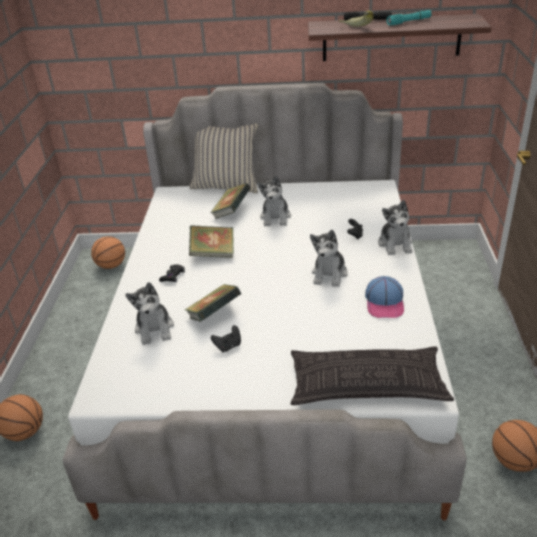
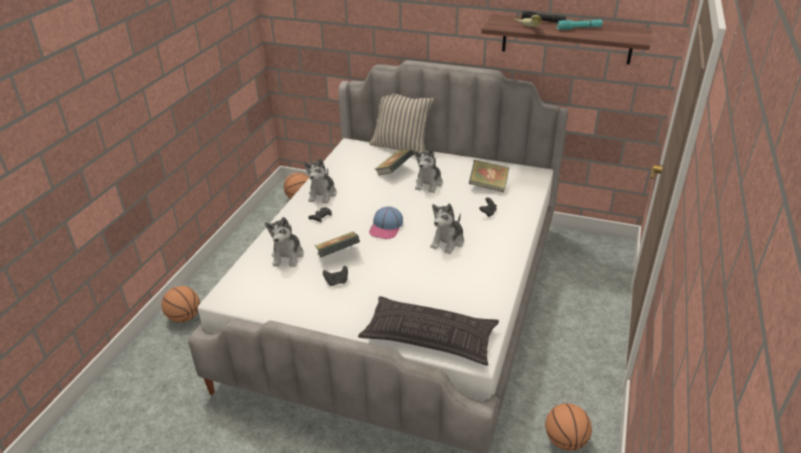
camera: 15 degrees right, 0 degrees up
book [189,225,234,258] -> book moved to [469,160,509,192]
cap [365,276,404,318] -> cap moved to [369,207,403,239]
plush toy [378,200,412,255] -> plush toy moved to [304,158,337,204]

